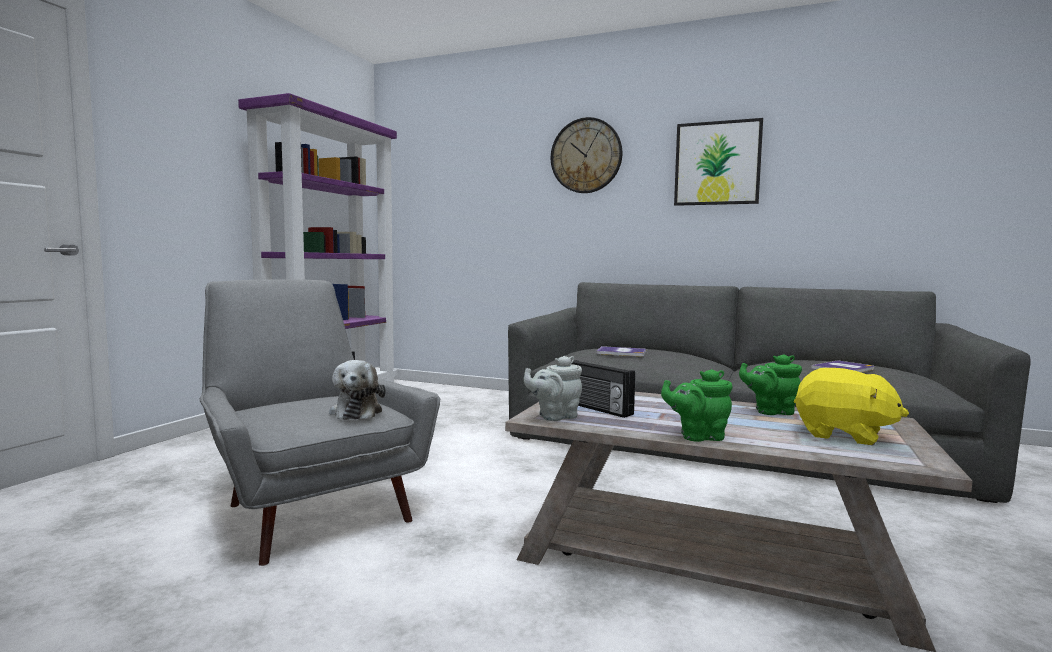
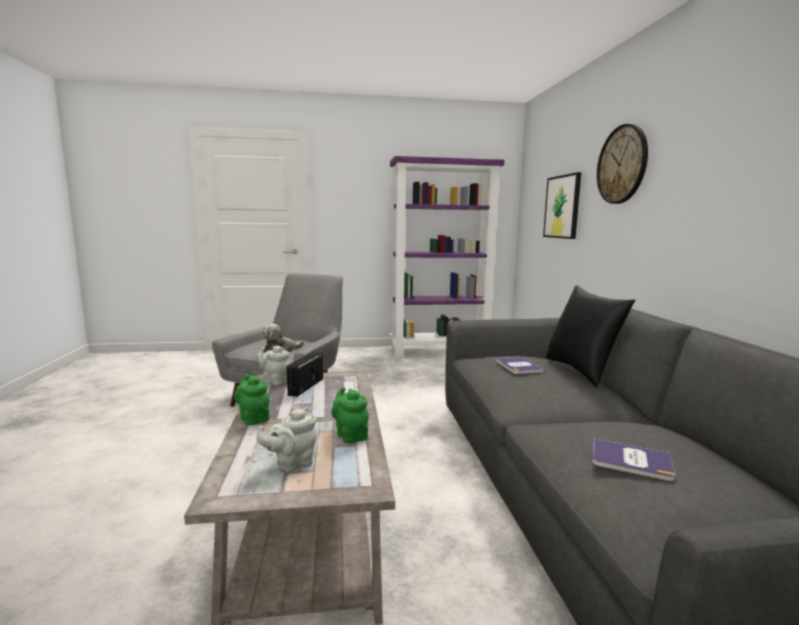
camera: 60 degrees right, 5 degrees up
picture [674,118,763,206] -> picture moved to [543,172,581,239]
yellow plush toy [794,368,909,446] -> grey teapot [256,408,317,473]
none -> black pillow [546,285,636,387]

